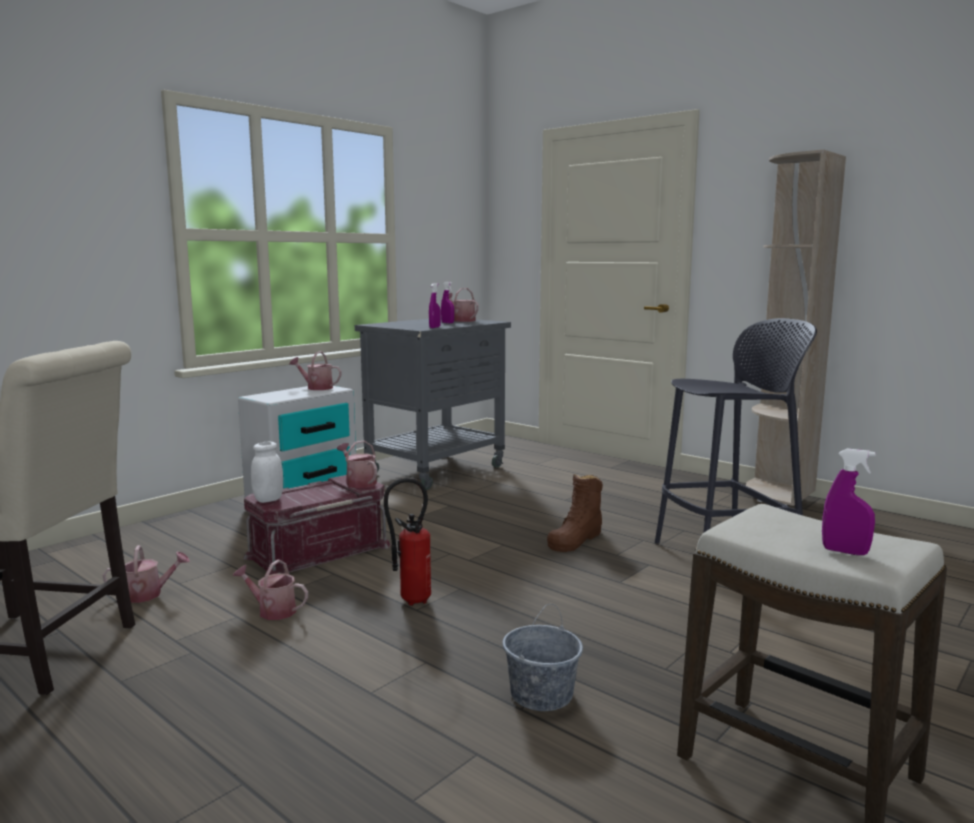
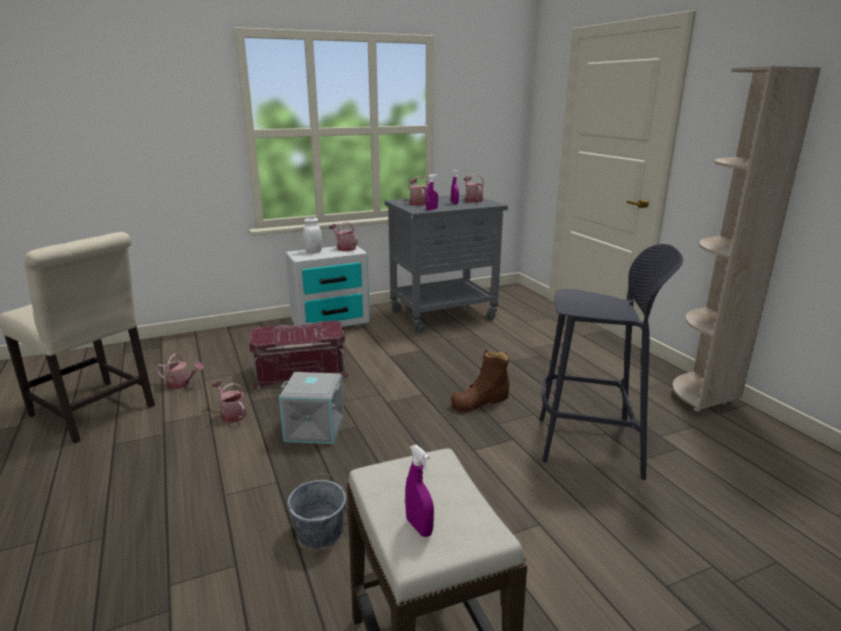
camera: 25 degrees right, 10 degrees up
white jar [251,442,283,503] -> white jar moved to [303,218,322,253]
watering can [337,440,377,488] -> watering can moved to [409,176,428,206]
fire extinguisher [384,478,431,606] -> grey storage box [279,372,344,444]

